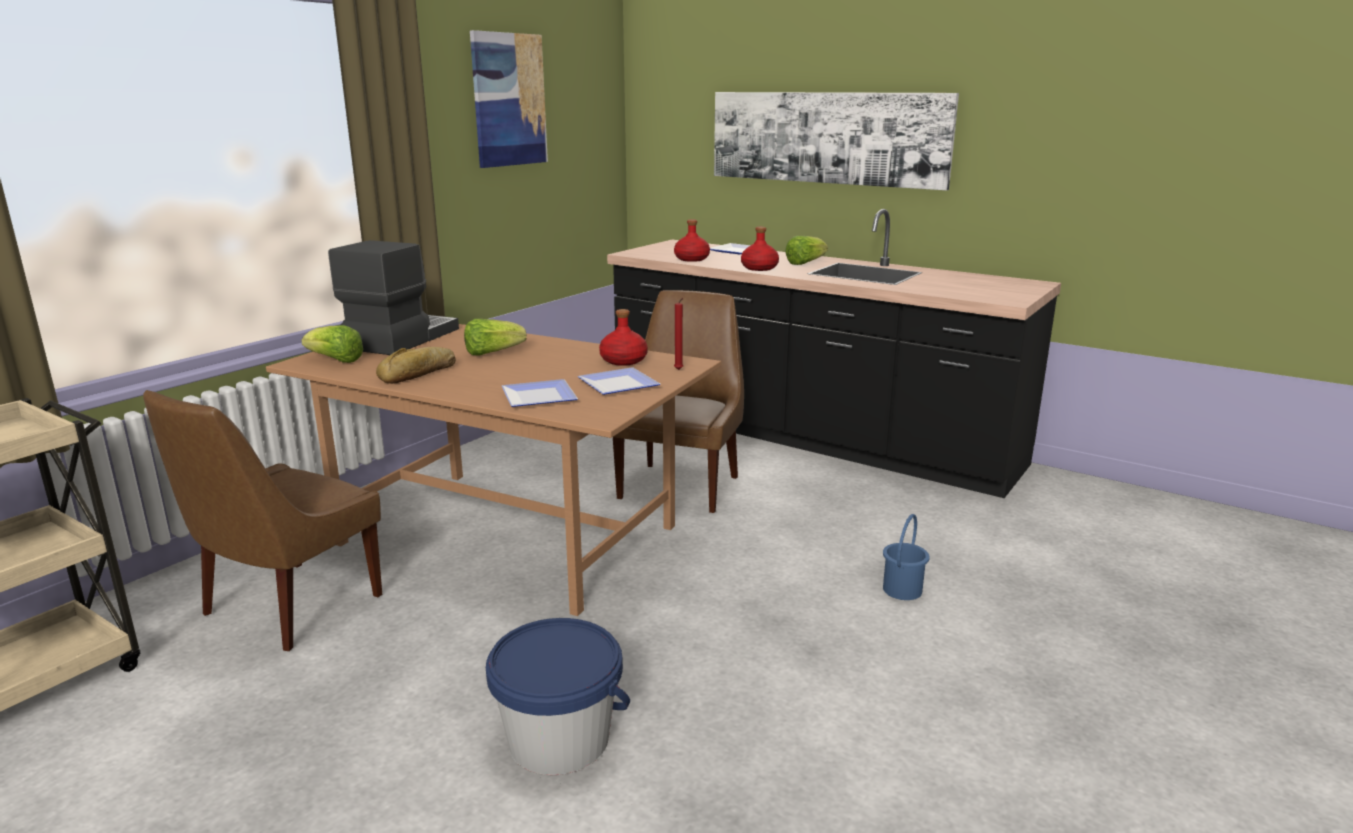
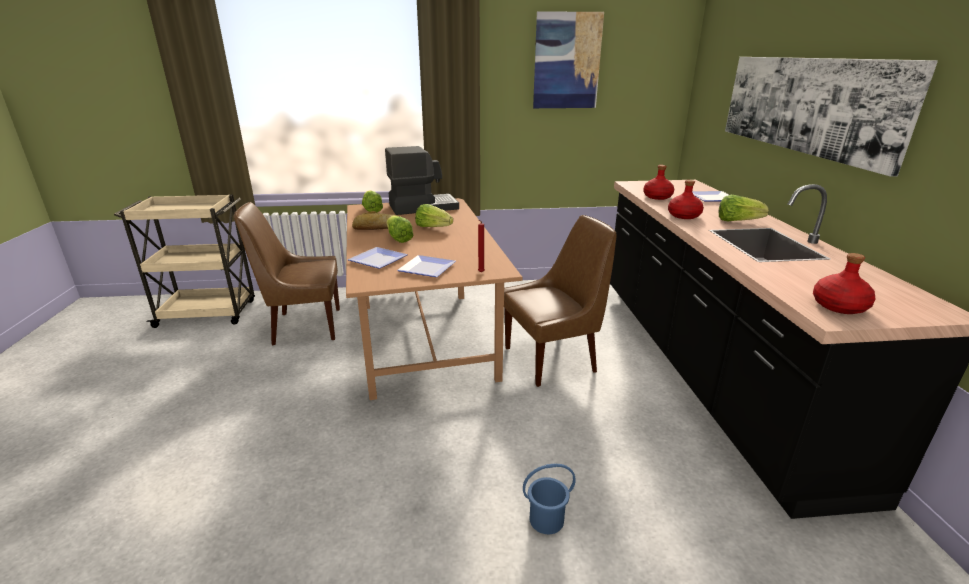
camera: 50 degrees right, 5 degrees up
blue bucket [486,618,630,775] -> none
red bottle [599,309,648,366] -> red bottle moved to [813,253,875,314]
none -> lettuce [386,215,414,243]

